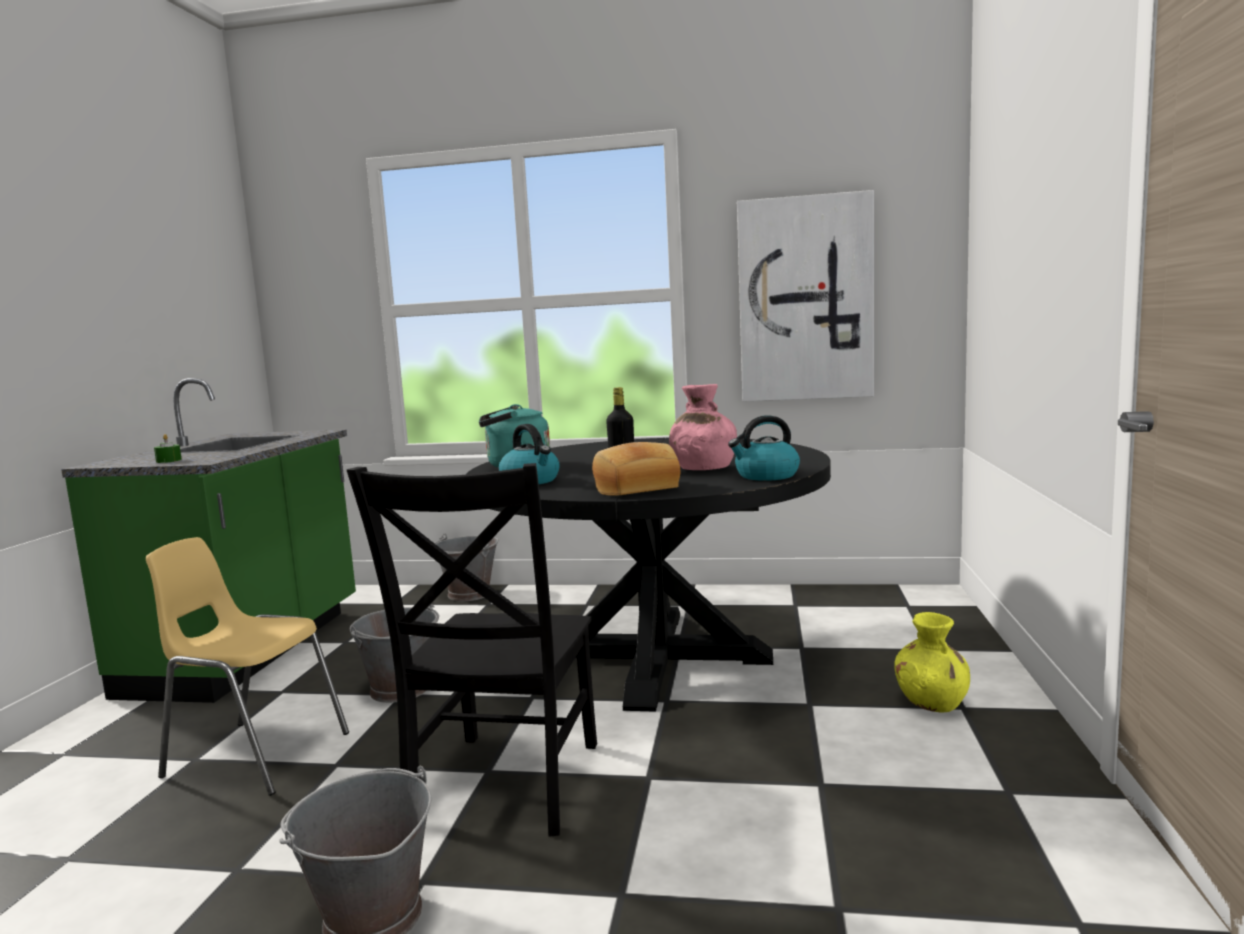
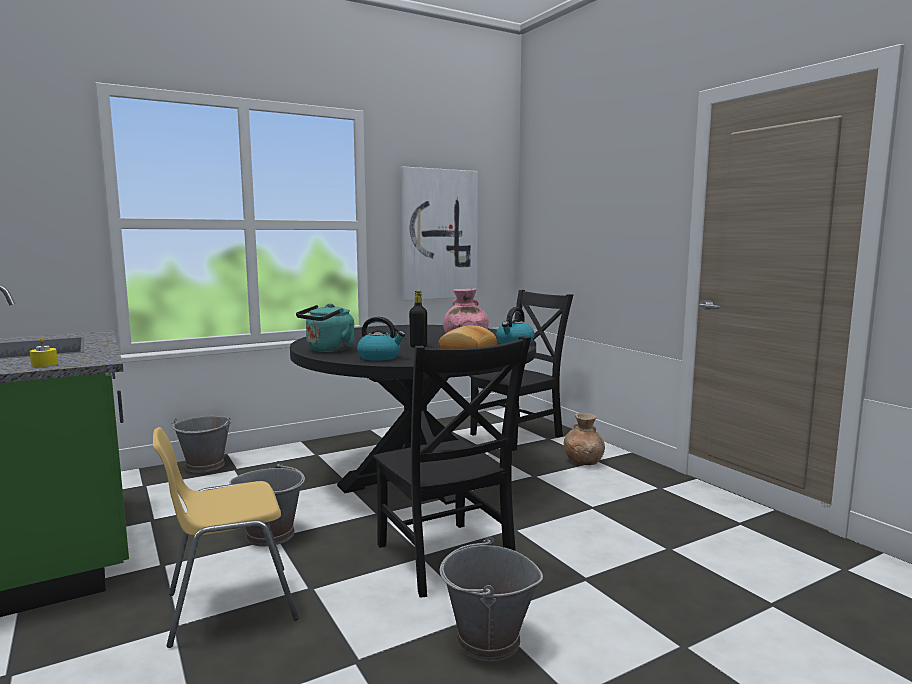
camera: 40 degrees left, 0 degrees up
green candle [154,434,182,463] -> yellow candle [30,338,58,367]
yellow vase [894,612,970,712] -> brown vase [564,413,605,465]
none -> black chair [470,290,573,451]

